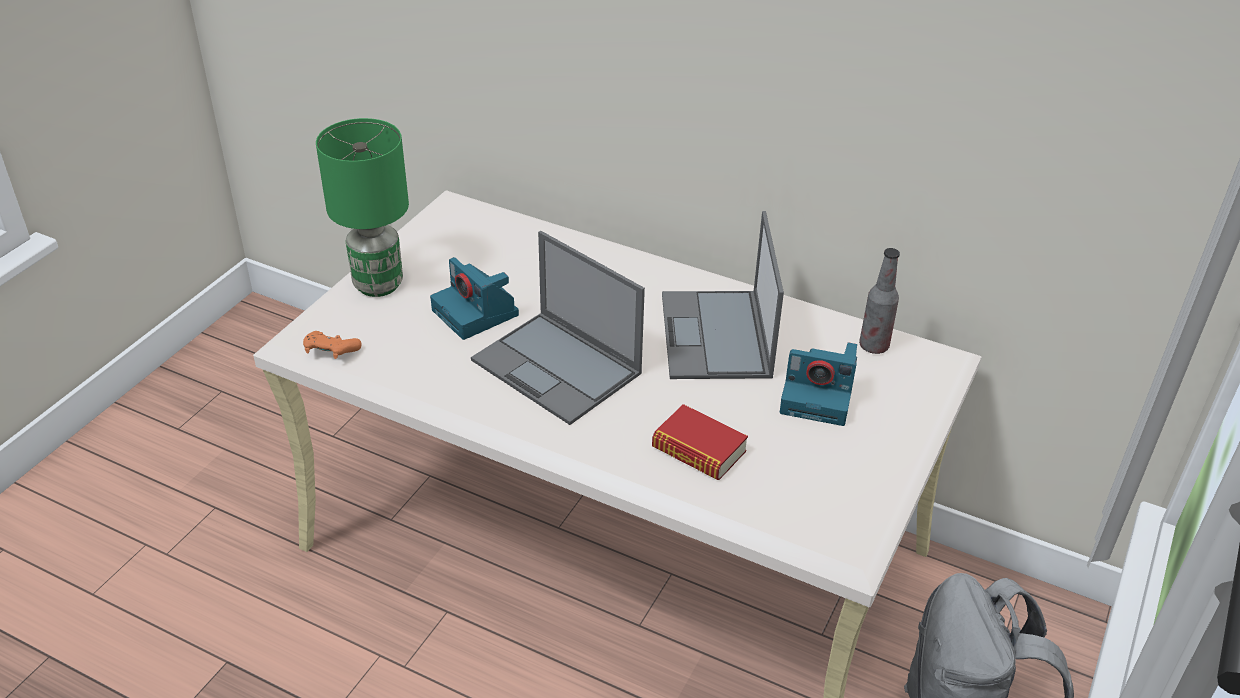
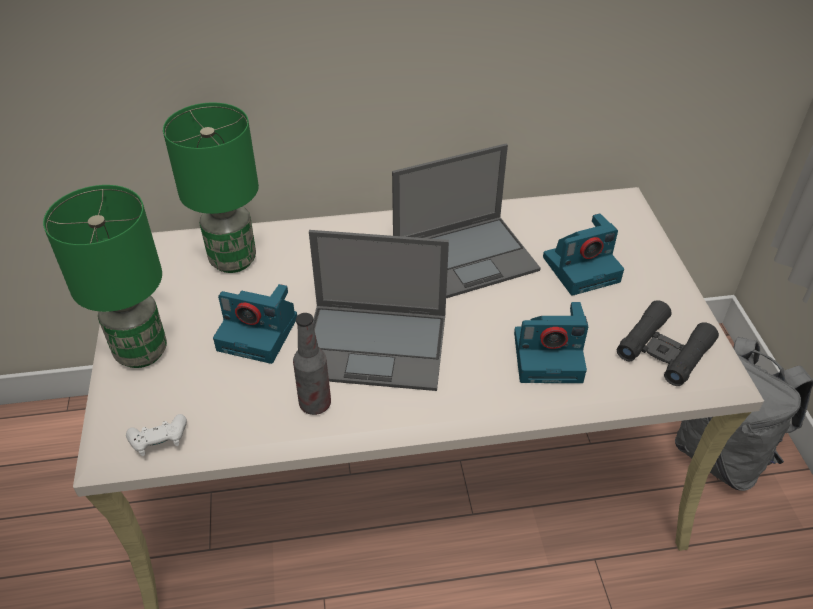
camera: 35 degrees left, 5 degrees up
orange game controller [303,331,362,359] -> white game controller [126,414,187,456]
book [652,404,748,480] -> camera [514,302,588,383]
laptop [662,211,784,379] -> laptop turned 75 degrees counterclockwise [392,144,541,298]
bottle [859,248,900,354] -> bottle moved to [293,313,331,415]
none -> green table lamp [163,102,259,273]
none -> black binoculars [617,300,719,386]

